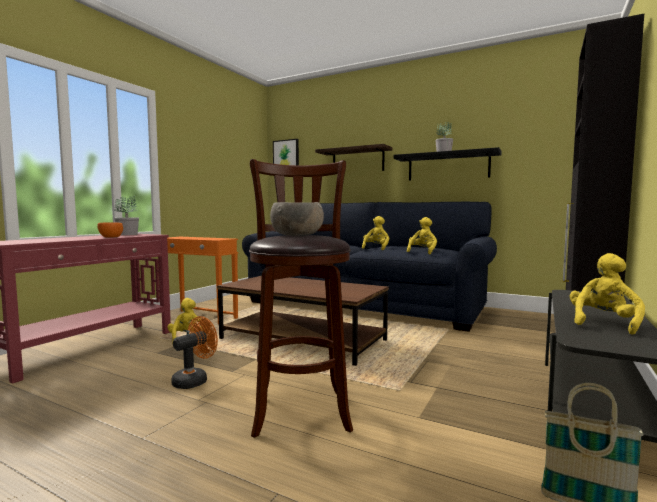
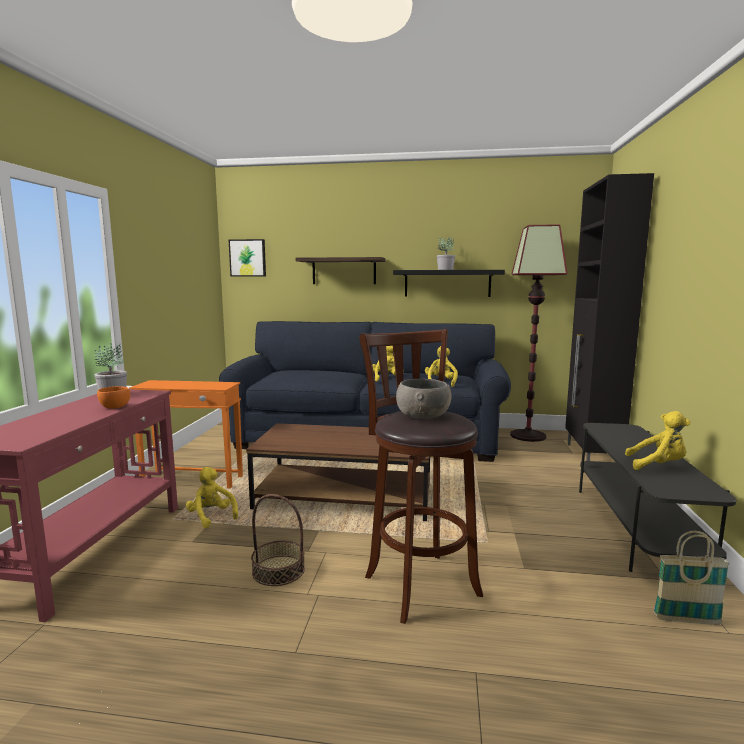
camera: 20 degrees left, 5 degrees up
orange fan [171,316,218,389] -> basket [251,494,305,586]
yellow plush toy [570,253,645,335] -> yellow plush toy turned 90 degrees clockwise [625,411,690,470]
none -> floor lamp [510,224,568,442]

